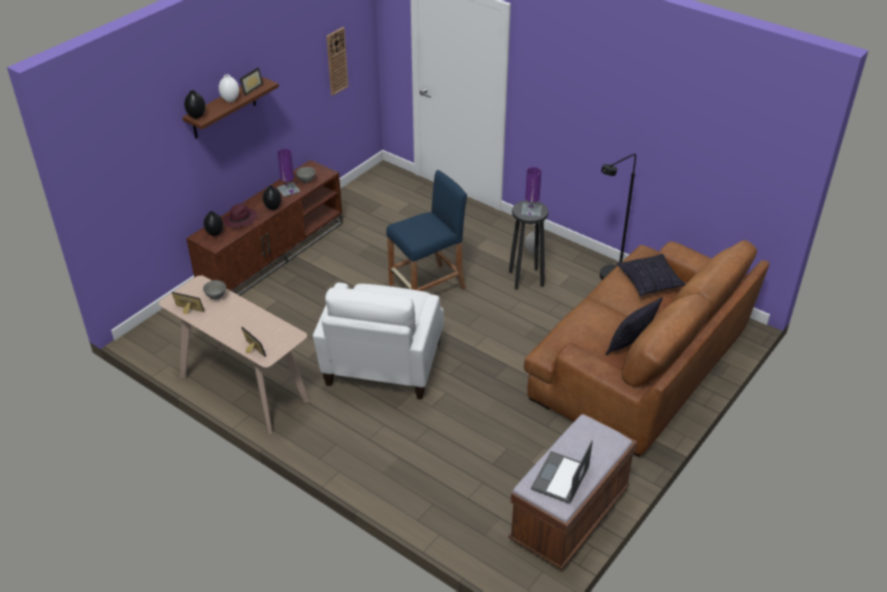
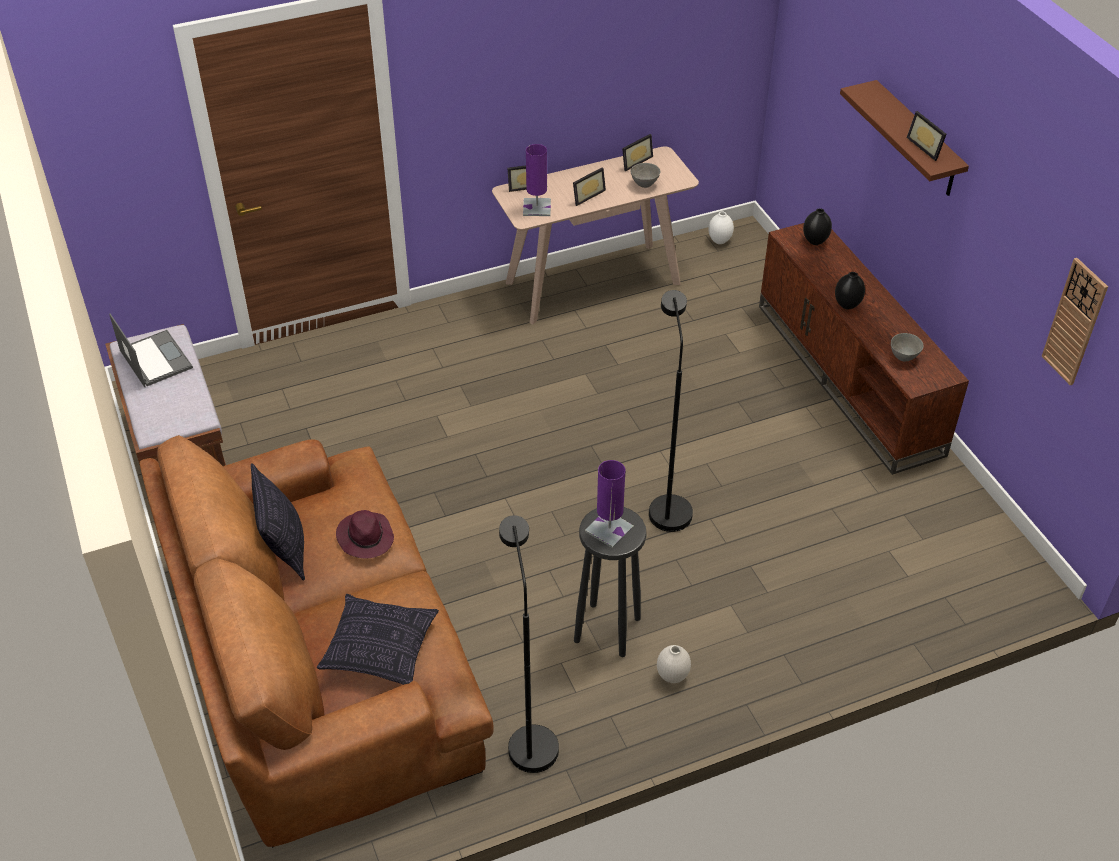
camera: 120 degrees right, 5 degrees up
black vase [184,90,205,119] -> none
white vase [219,74,239,102] -> white vase moved to [708,211,734,244]
purple hat [223,204,257,228] -> purple hat moved to [336,510,394,558]
purple table lamp [277,149,300,197] -> purple table lamp moved to [523,144,551,216]
white armchair [313,283,444,399] -> none
blue stool [386,170,467,291] -> black floor lamp [649,290,693,532]
none -> picture frame [573,167,606,206]

